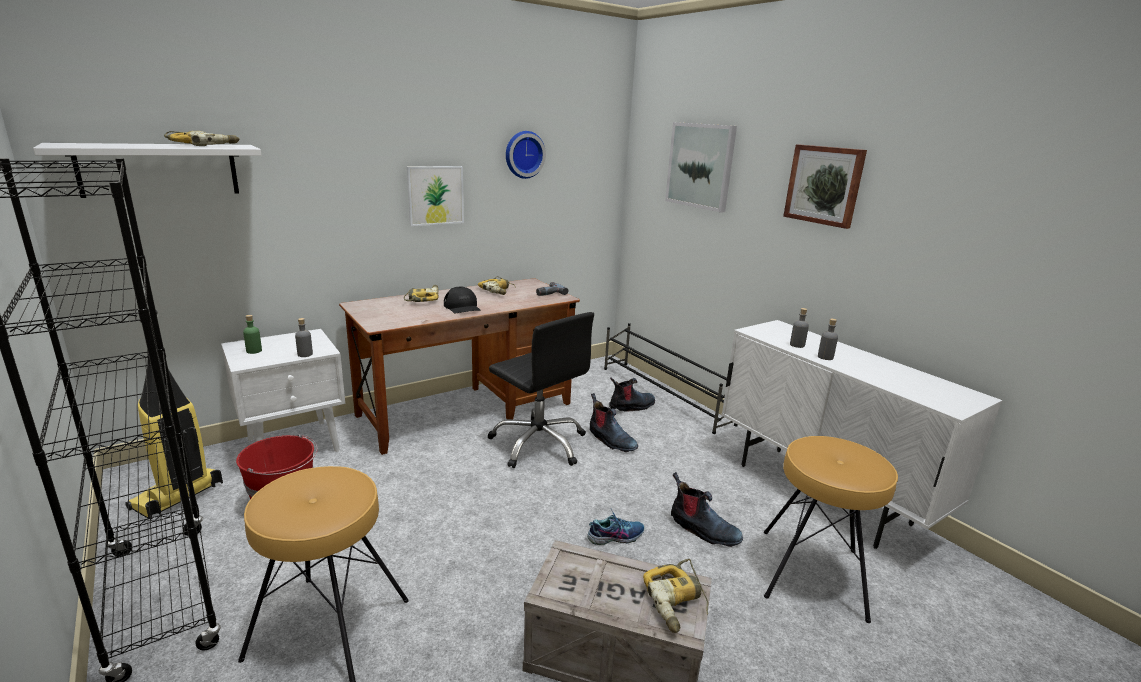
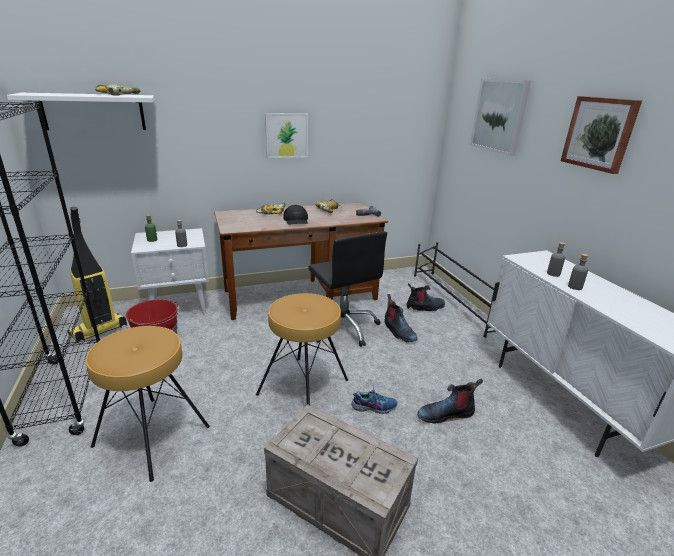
camera: 15 degrees right, 5 degrees up
wall clock [506,131,546,179] -> none
power drill [643,559,708,633] -> none
boot [671,472,743,547] -> boot turned 120 degrees clockwise [417,379,483,423]
brown stool [764,436,898,623] -> brown stool moved to [256,293,348,405]

